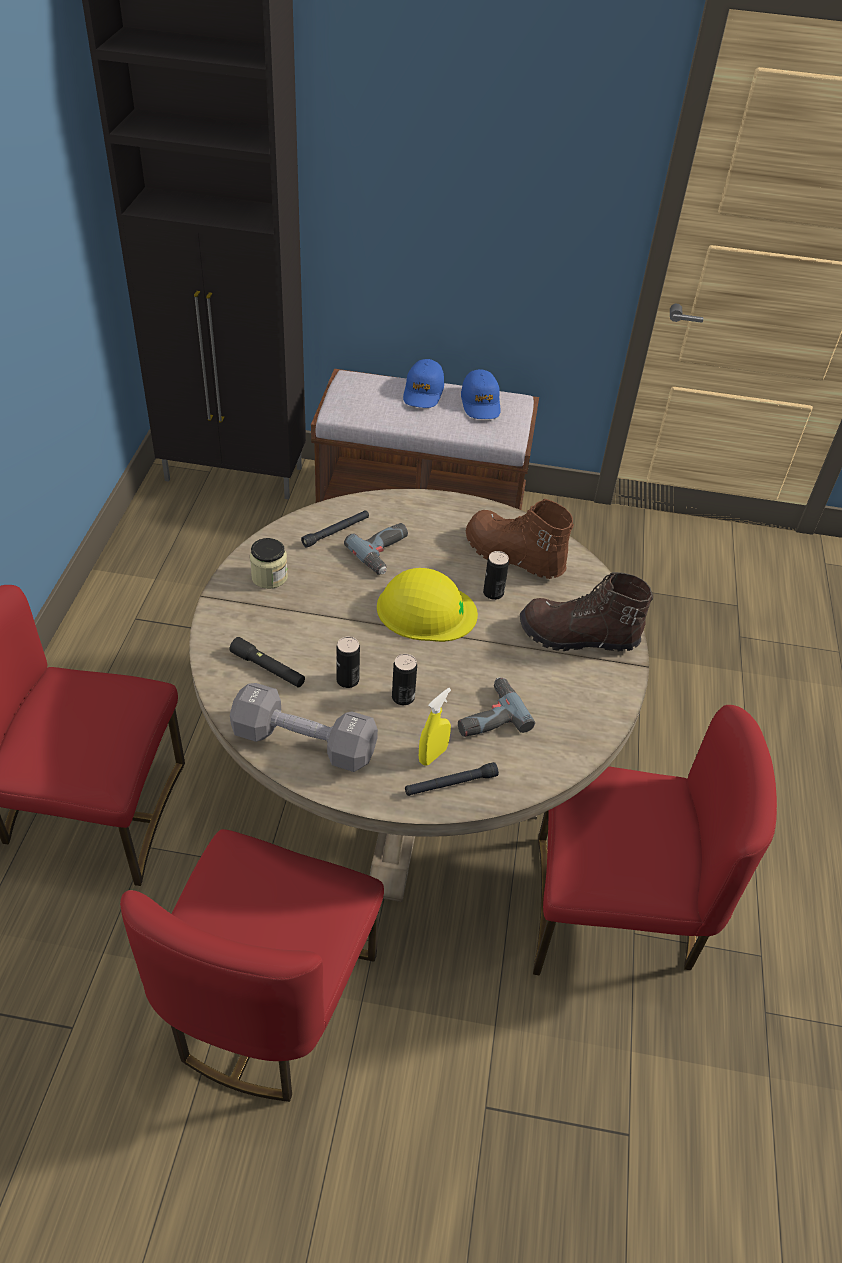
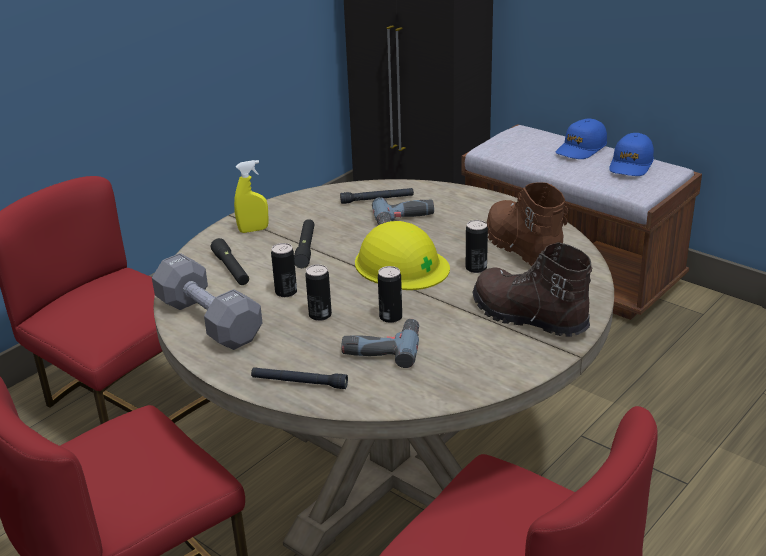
camera: 35 degrees right, 15 degrees down
jar [250,538,288,589] -> none
yellow spray bottle [419,688,451,765] -> yellow spray bottle moved to [234,160,269,233]
none -> black flashlight [294,219,315,268]
none -> can [378,266,402,323]

